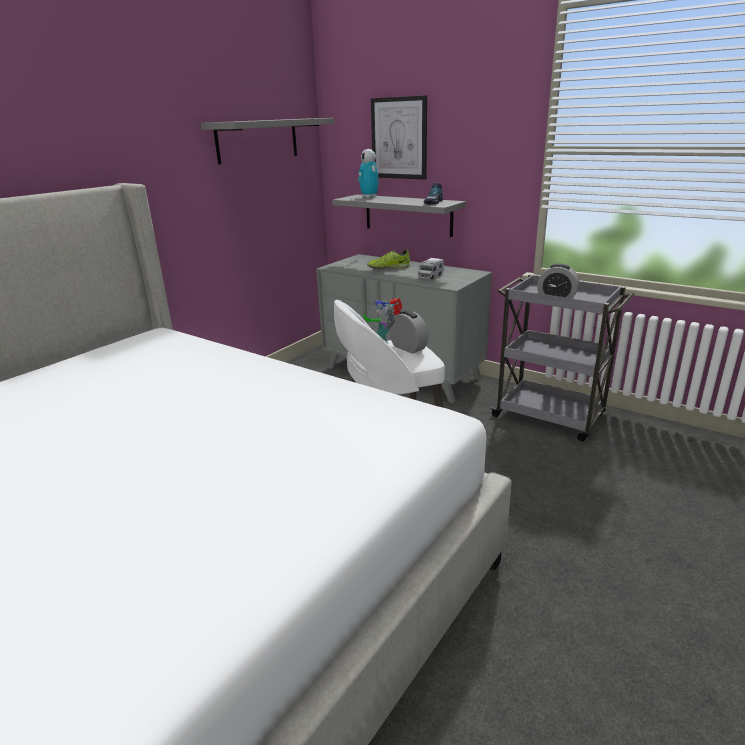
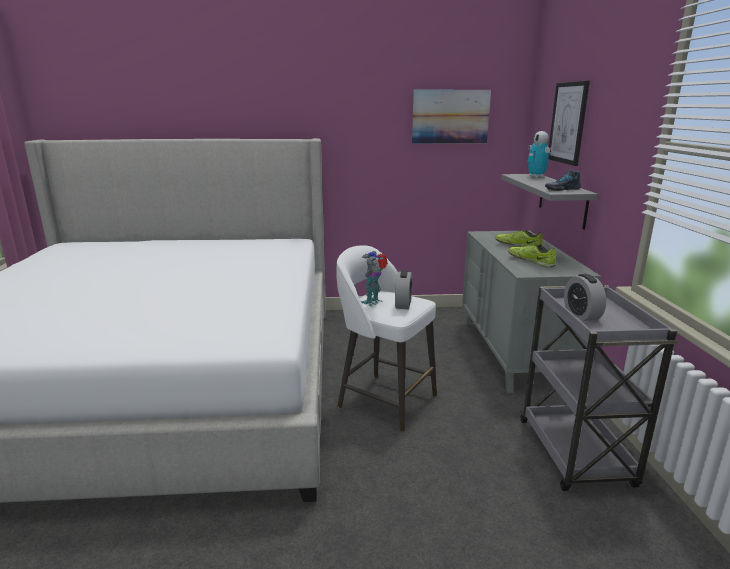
camera: 50 degrees right, 5 degrees down
grey shelf [201,118,334,164] -> picture [412,90,491,144]
toy robot [359,149,378,198] -> toy robot turned 45 degrees counterclockwise [527,131,552,178]
toy truck [418,258,443,279] -> shoe [508,244,556,267]

